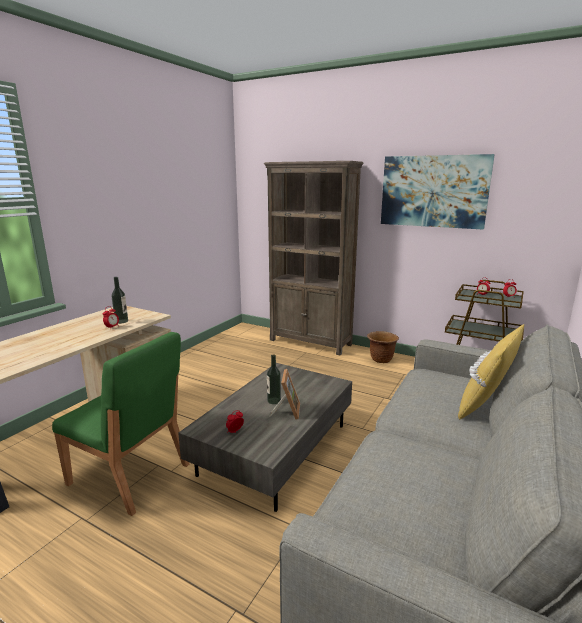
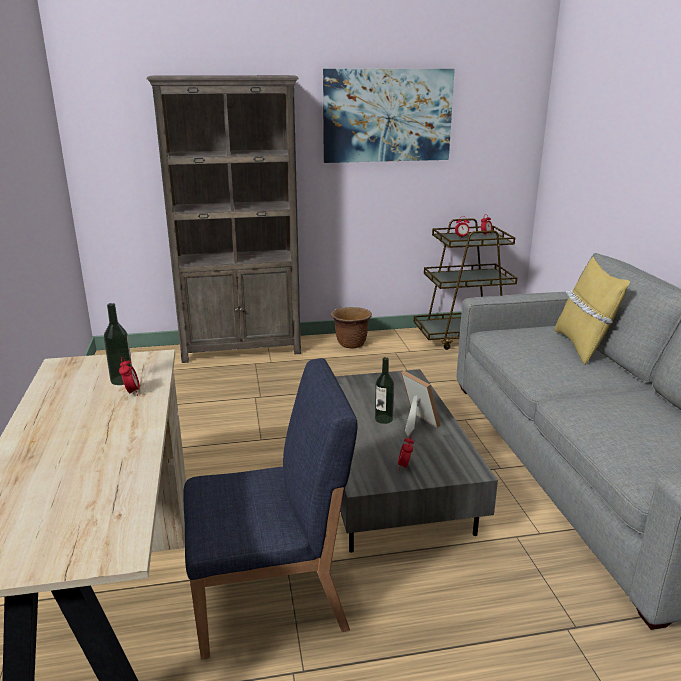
camera: 40 degrees left, 5 degrees up
green chair [52,332,189,516] -> blue chair [183,358,358,659]

